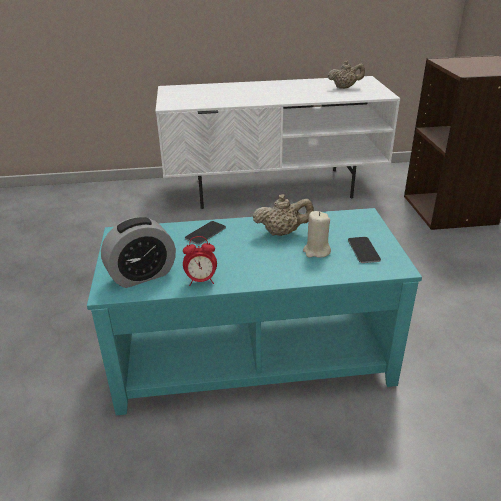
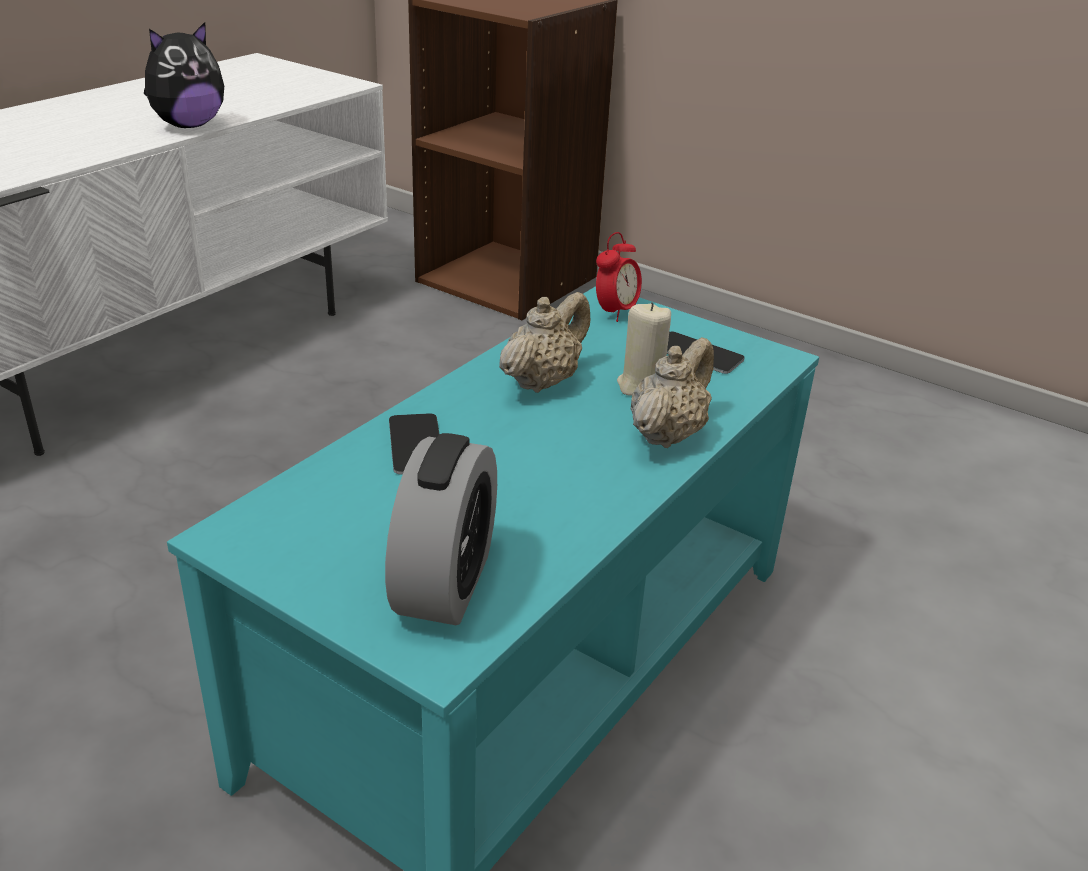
camera: 50 degrees left, 0 degrees up
alarm clock [183,236,217,286] -> alarm clock moved to [596,232,642,322]
beige teapot [328,60,365,89] -> beige teapot moved to [631,337,714,448]
none -> plush toy [144,22,224,128]

